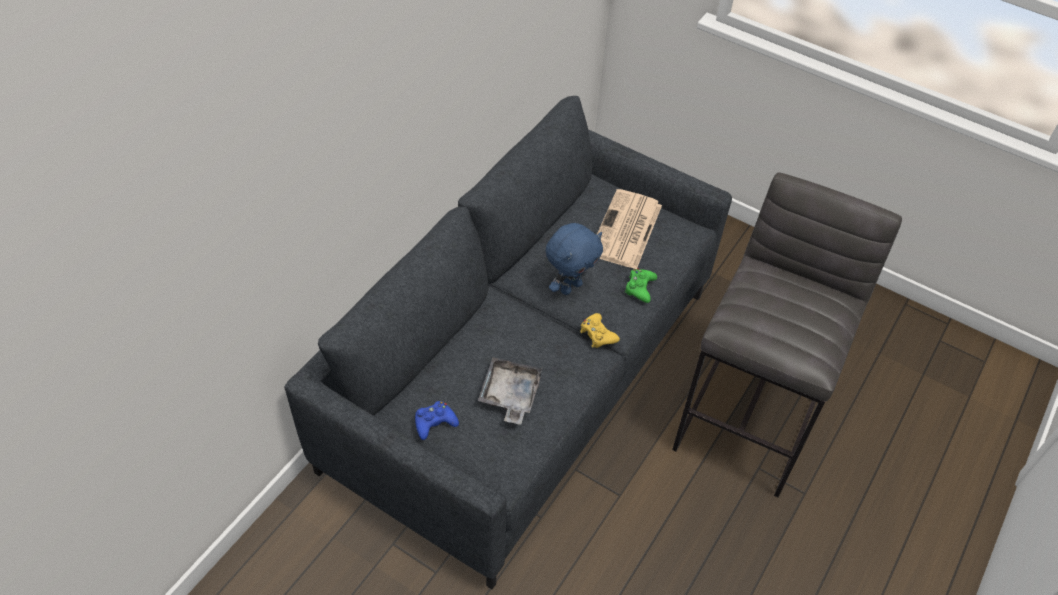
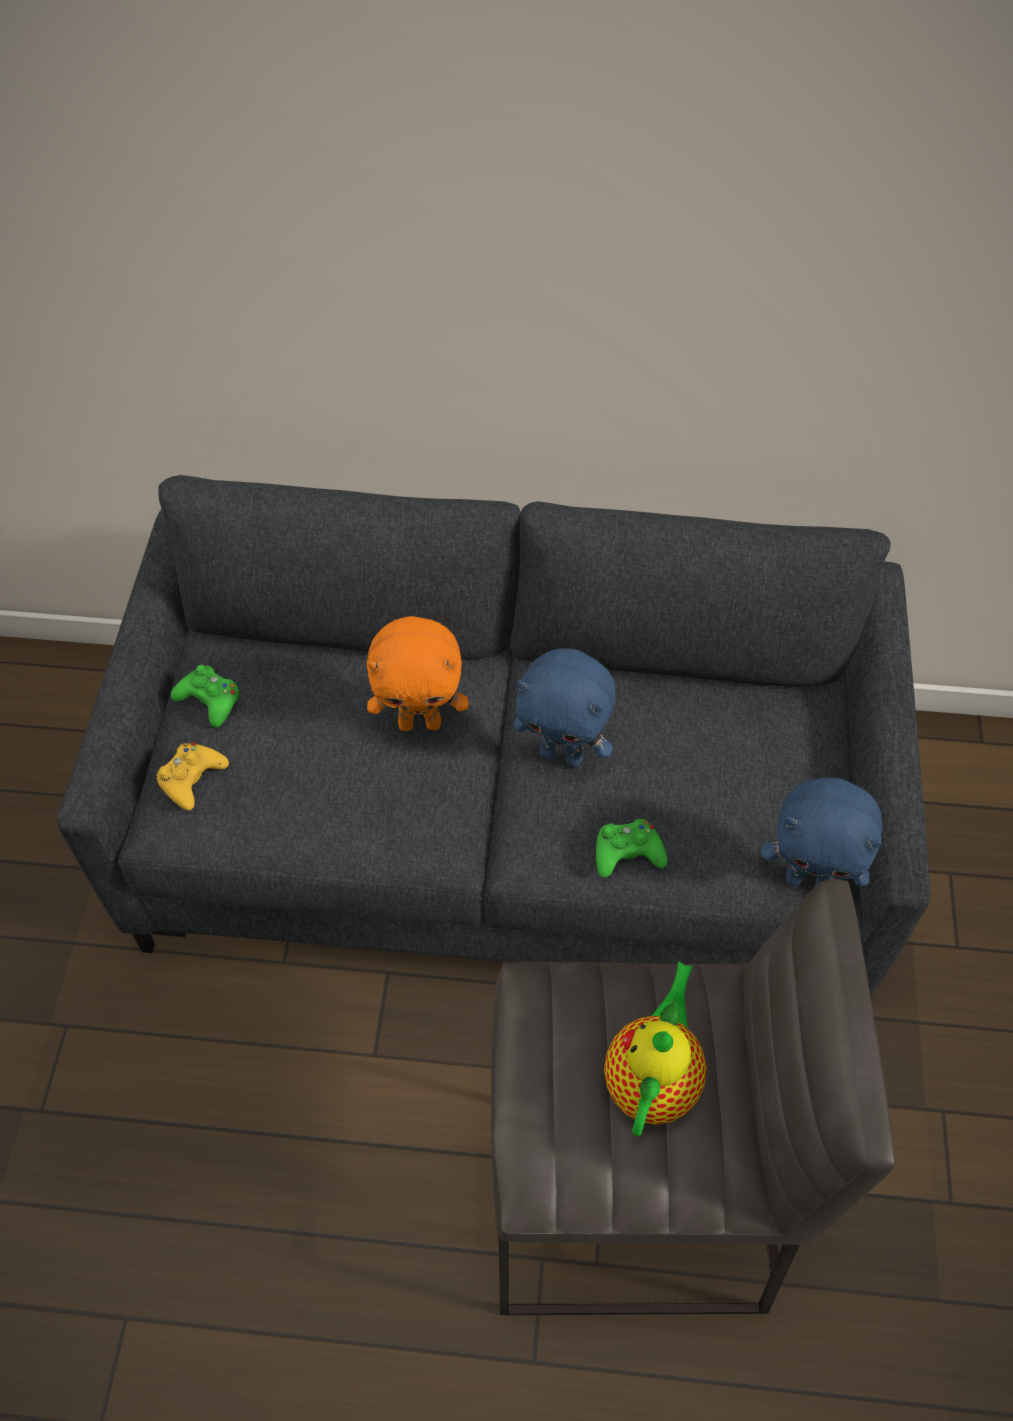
camera: 65 degrees right, 5 degrees up
blue game controller [415,401,459,440] -> green game controller [171,665,240,728]
grey tray [478,357,543,425] -> none
yellow game controller [580,313,620,348] -> yellow game controller moved to [156,742,229,811]
newspaper [597,189,662,269] -> none
none -> orange plush toy [367,616,469,731]
none -> teapot [604,961,707,1137]
none -> blue plush toy [761,777,882,886]

